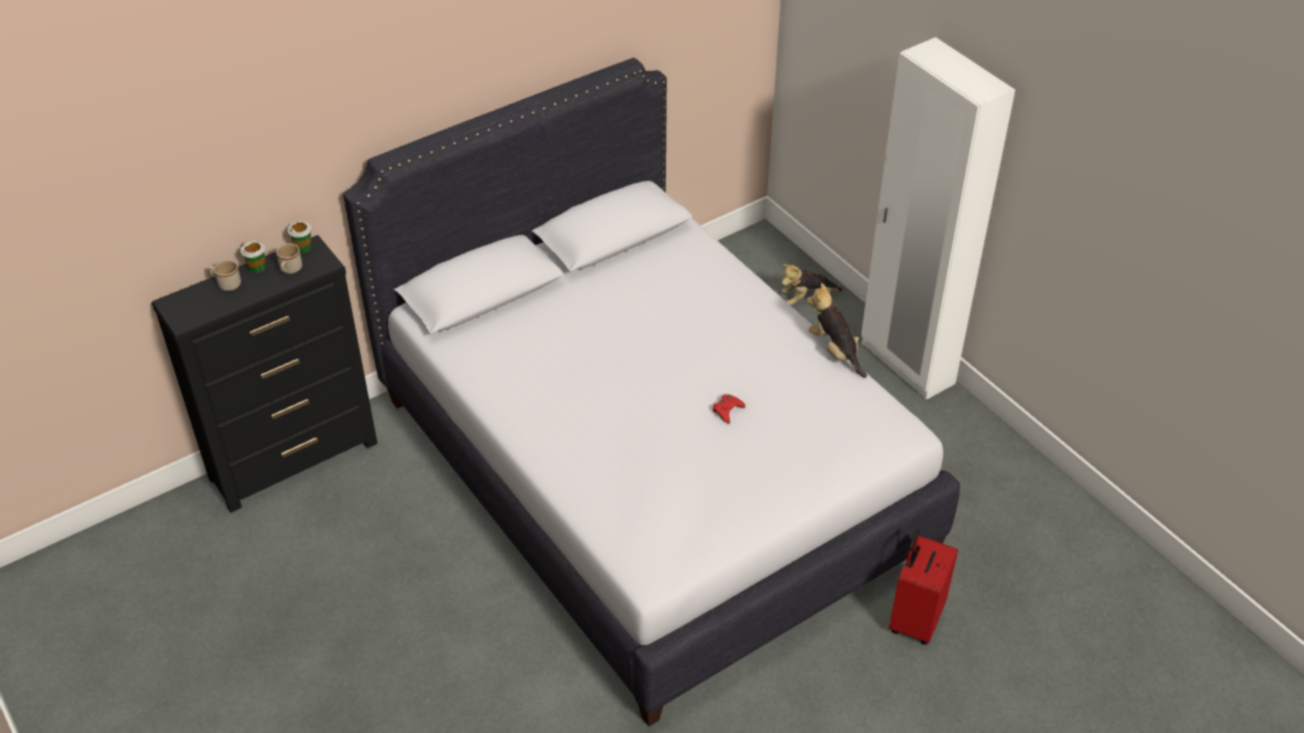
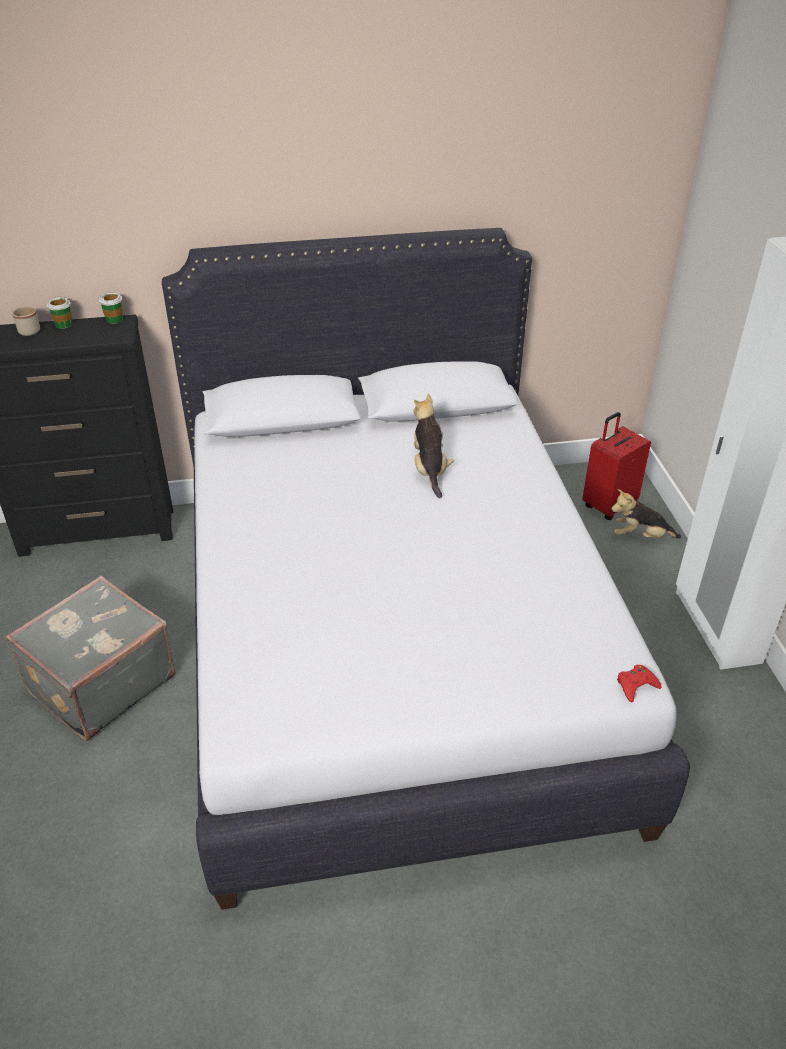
camera: 25 degrees right, 5 degrees down
beige mug [276,243,302,274] -> none
red game controller [713,394,746,424] -> red game controller moved to [617,665,661,703]
plush toy [807,283,867,378] -> plush toy moved to [413,394,454,498]
red suitcase [889,530,958,645] -> red suitcase moved to [582,412,651,520]
none -> grey suitcase [5,575,176,741]

